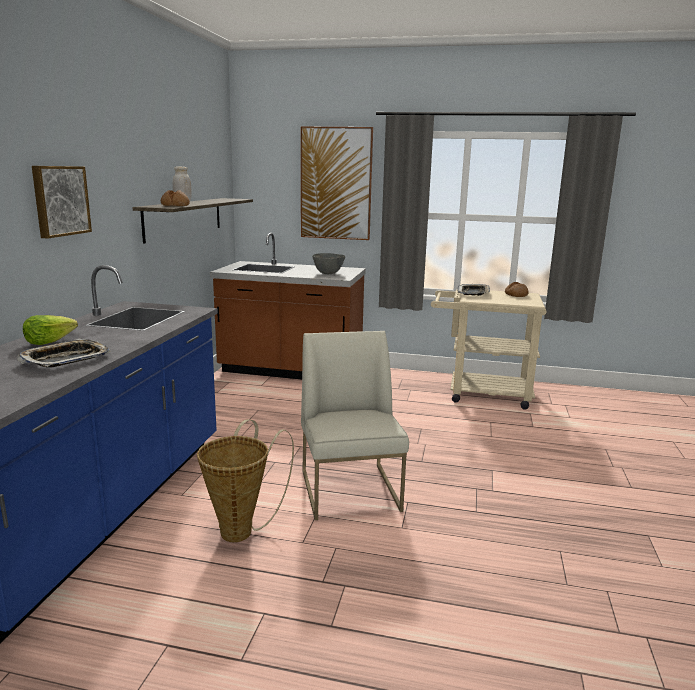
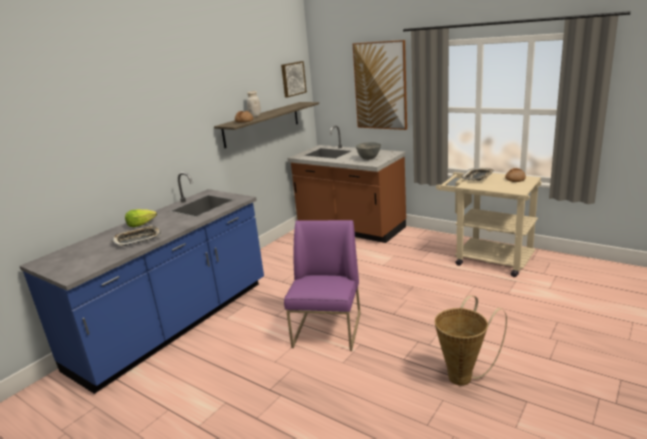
camera: 25 degrees right, 5 degrees up
picture [32,166,92,239] -> picture moved to [281,61,307,97]
basket [197,419,294,542] -> basket moved to [435,295,507,386]
white chair [301,331,409,520] -> purple chair [284,220,361,351]

